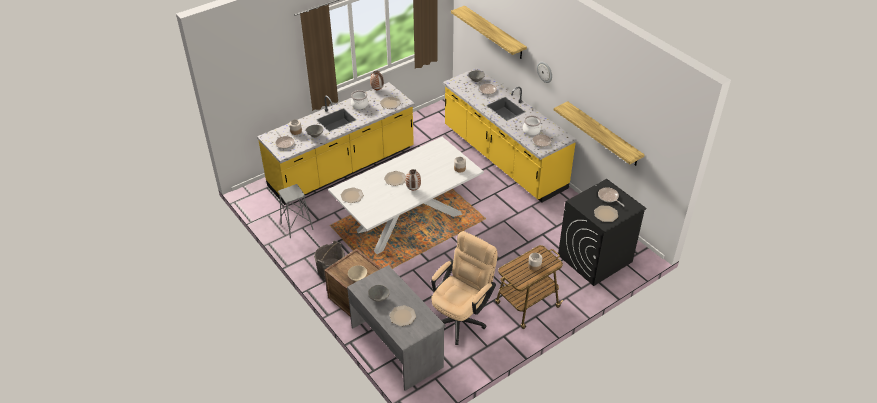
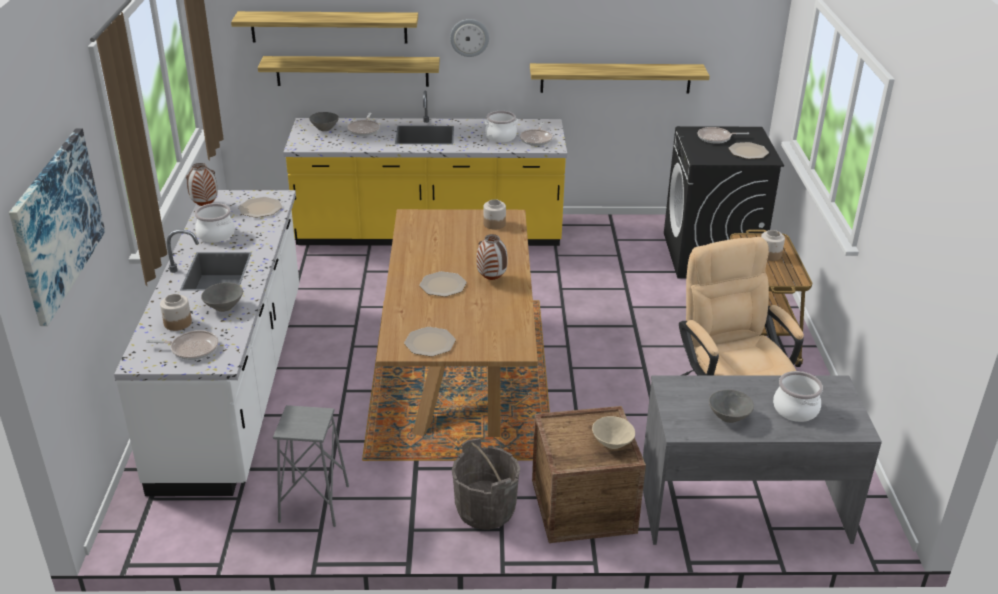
camera: 55 degrees left, 10 degrees down
yellow counter [257,82,415,205] -> white counter [114,190,299,496]
white dining table [328,137,484,254] -> brown dining table [376,209,538,437]
plate [389,305,416,326] -> cooking pot [773,371,823,422]
none -> picture [9,129,105,326]
none -> shelf [258,56,440,87]

